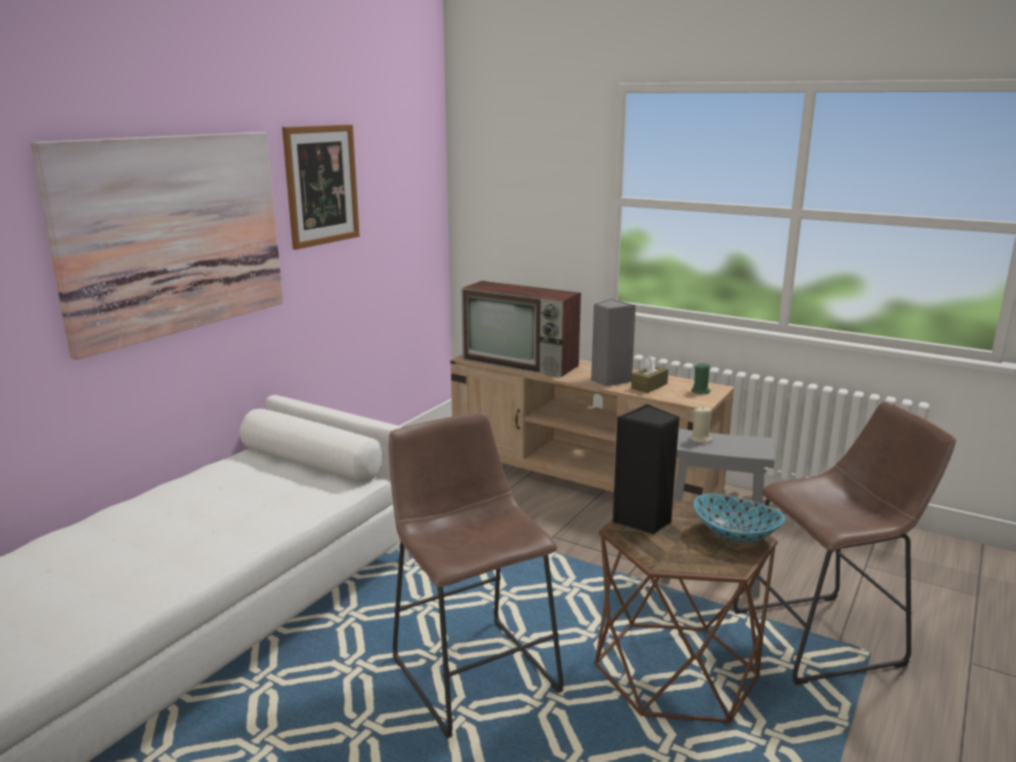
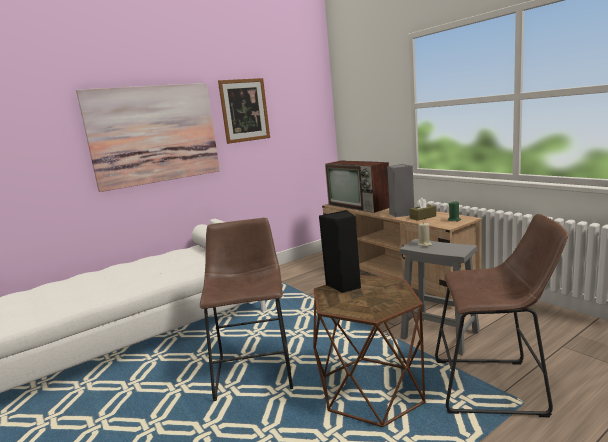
camera: 25 degrees right, 5 degrees down
bowl [694,494,785,543] -> none

